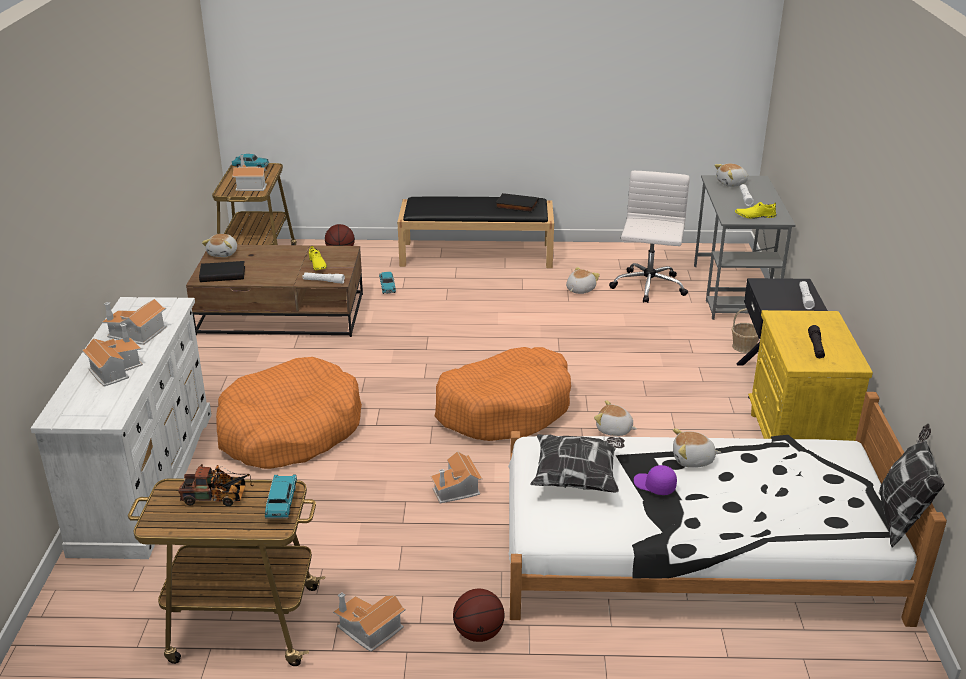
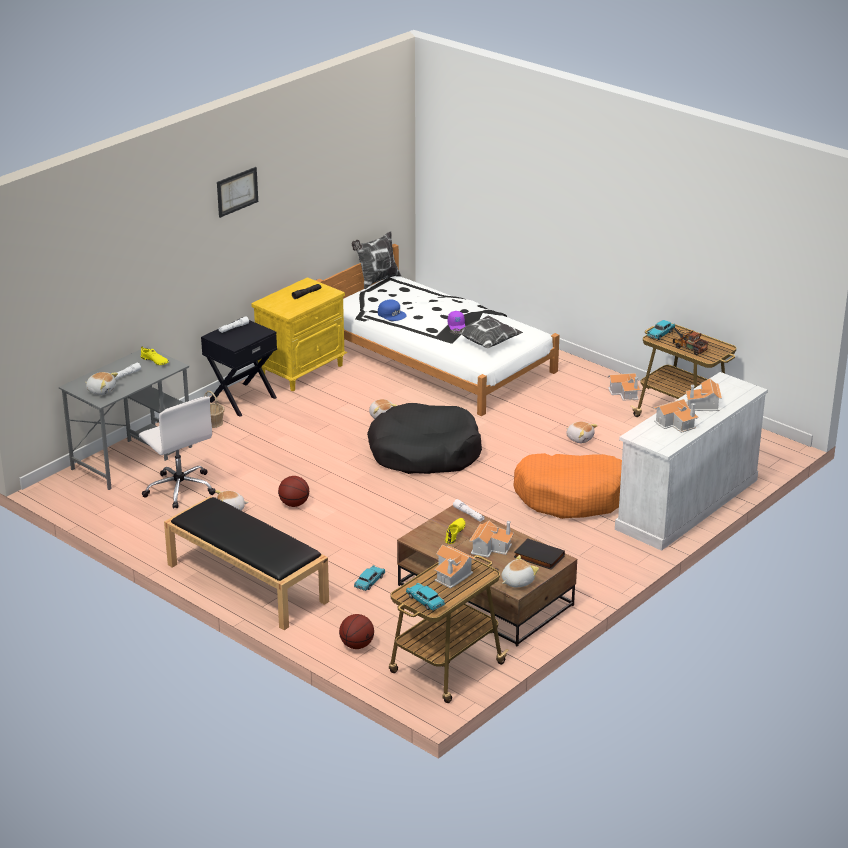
camera: 140 degrees left, 0 degrees up
toy house [431,451,482,503] -> toy house moved to [469,521,514,558]
orange dog bed [434,347,571,441] -> black dog bed [367,403,482,474]
basketball [453,589,504,642] -> basketball moved to [278,476,309,507]
black book [495,193,539,212] -> none
white office chair [609,171,690,303] -> white office chair turned 90 degrees counterclockwise [139,396,216,509]
plush toy [673,429,721,468] -> plush toy moved to [566,421,598,443]
none -> picture [217,167,258,218]
none -> blue cap [378,299,407,321]

